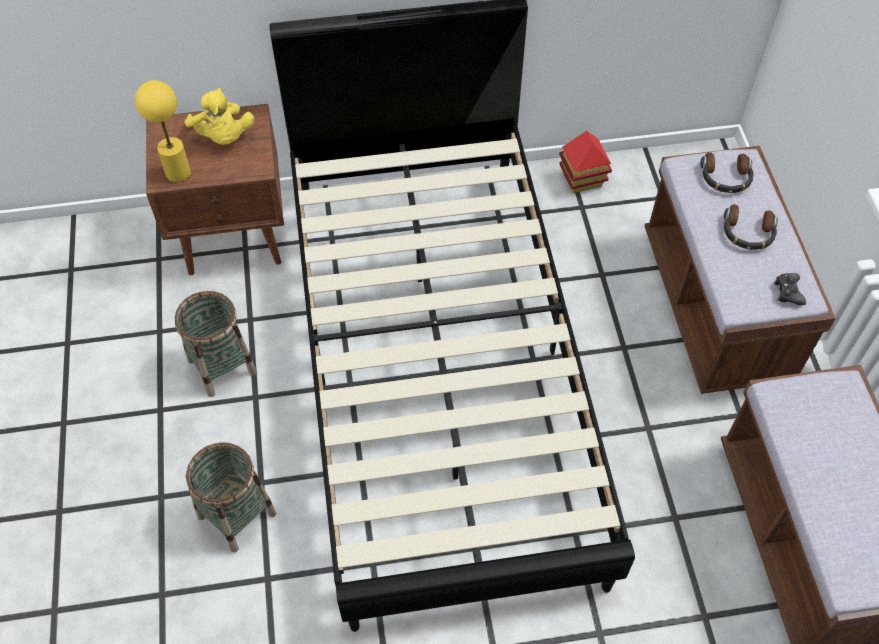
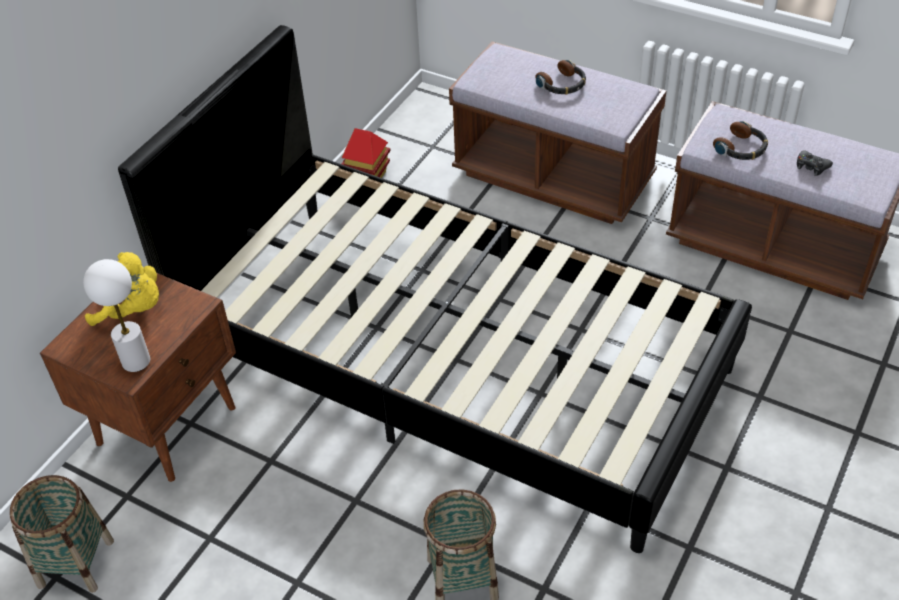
camera: 50 degrees left, 10 degrees down
yellow table lamp [135,80,191,182] -> white table lamp [83,259,150,372]
basket [175,291,257,397] -> basket moved to [10,475,114,593]
headphones [700,152,754,193] -> headphones moved to [713,121,768,160]
black game controller [774,273,806,305] -> black game controller moved to [797,150,833,176]

